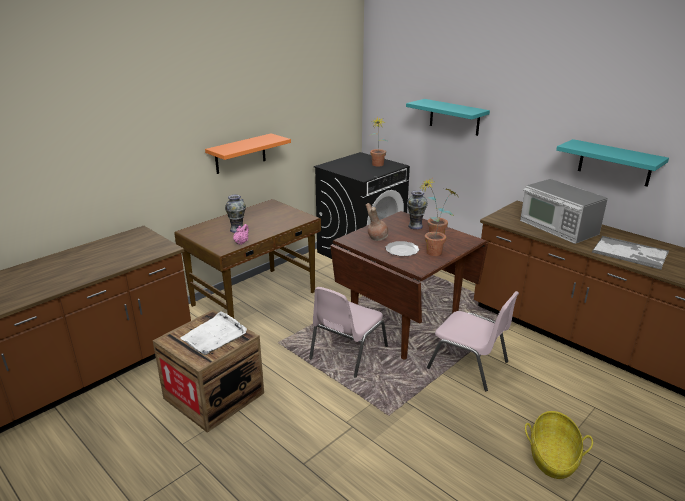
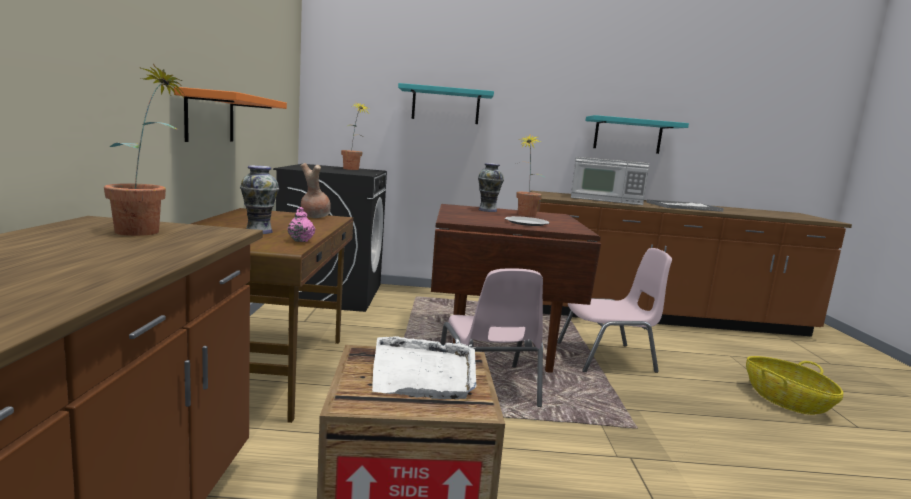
camera: 45 degrees left, 15 degrees down
brown vase [366,203,388,241] -> brown vase moved to [301,163,331,218]
potted plant [425,187,457,256] -> potted plant moved to [104,64,183,236]

